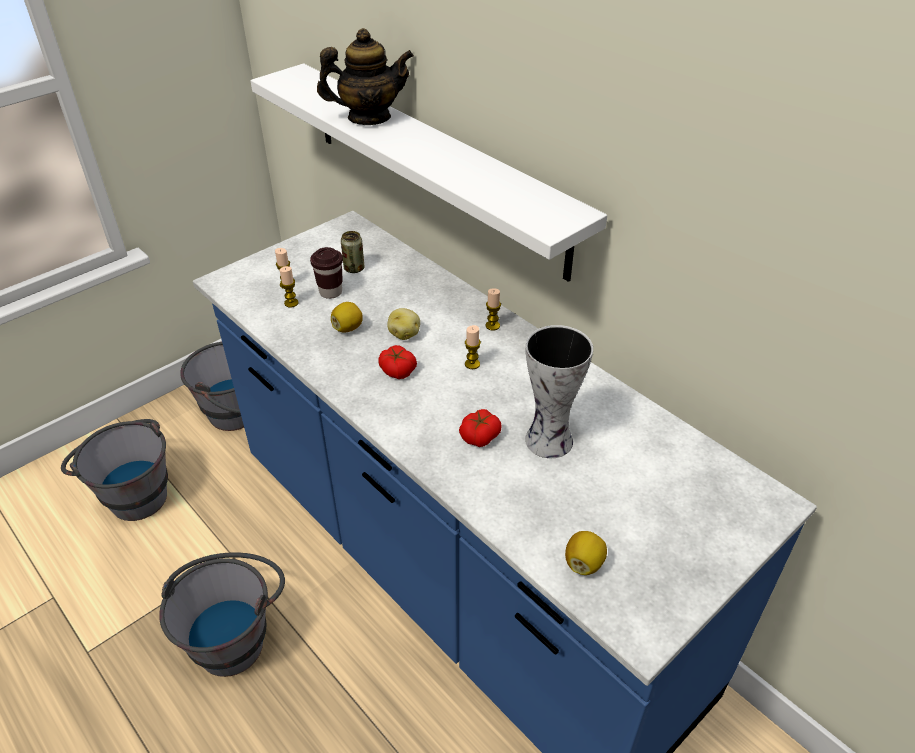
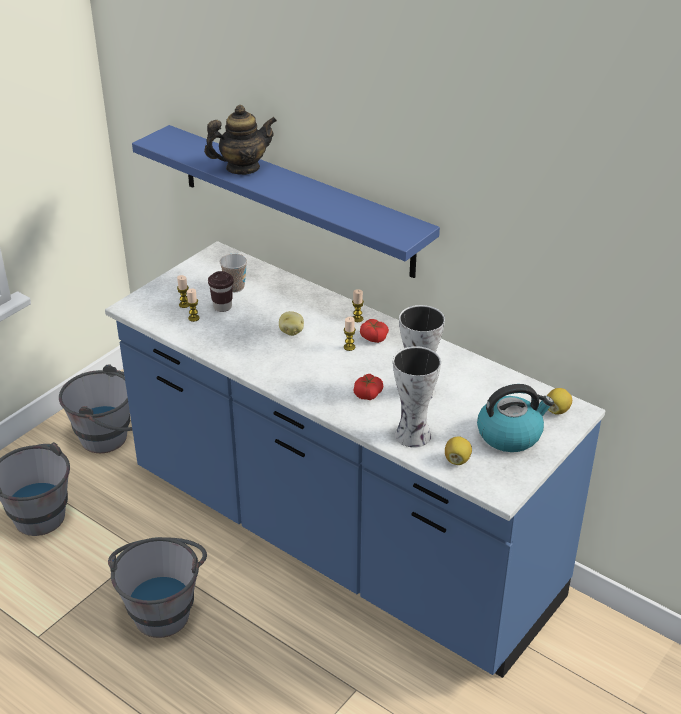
camera: 10 degrees left, 5 degrees down
white shelf [250,63,607,282] -> blue shelf [132,125,440,278]
lemon [331,302,363,333] -> lemon moved to [547,388,572,415]
can [341,231,365,273] -> cup [220,254,247,292]
tomato [378,345,417,379] -> tomato moved to [360,319,389,343]
none -> vase [393,346,441,448]
none -> kettle [477,384,554,452]

